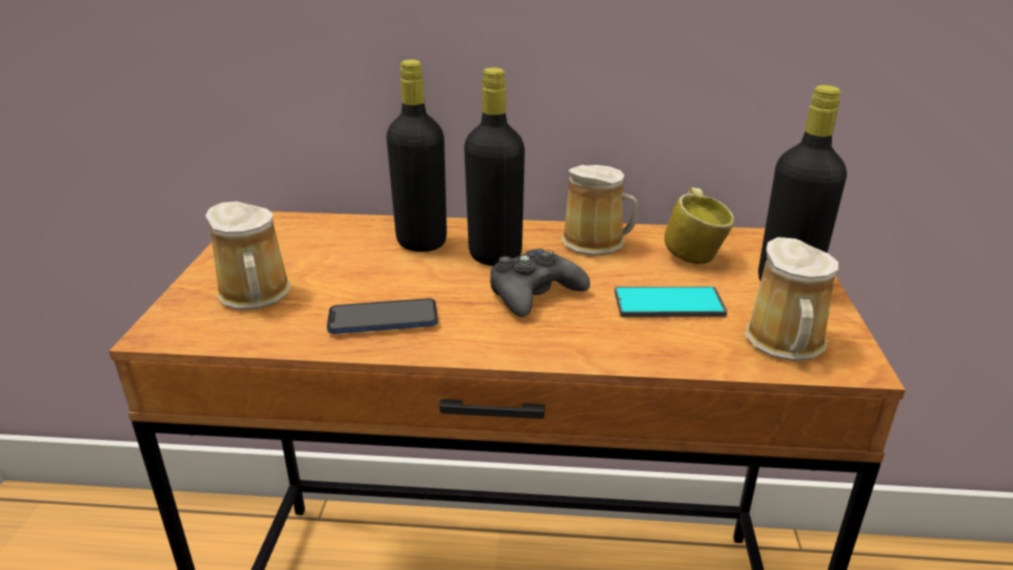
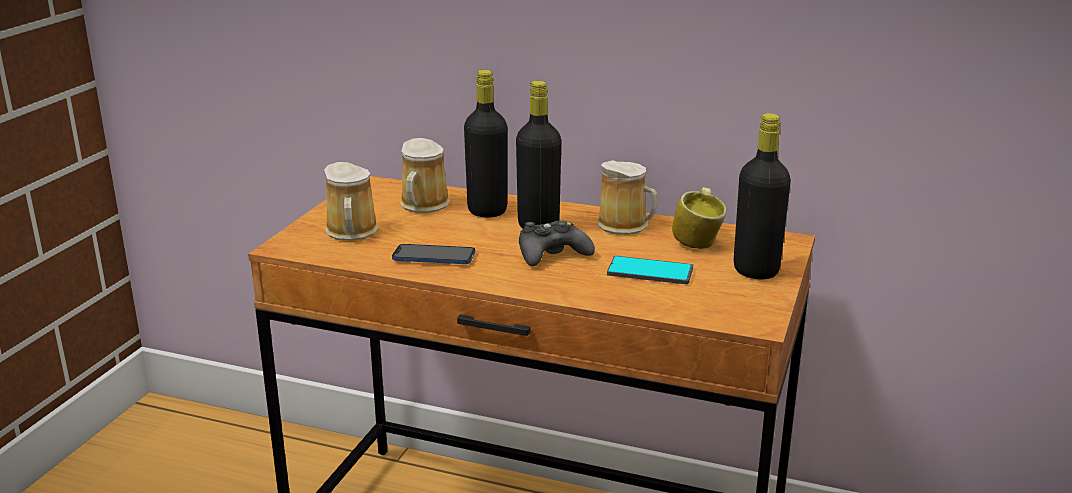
camera: 15 degrees right, 5 degrees down
mug [745,237,838,361] -> mug moved to [400,138,450,213]

